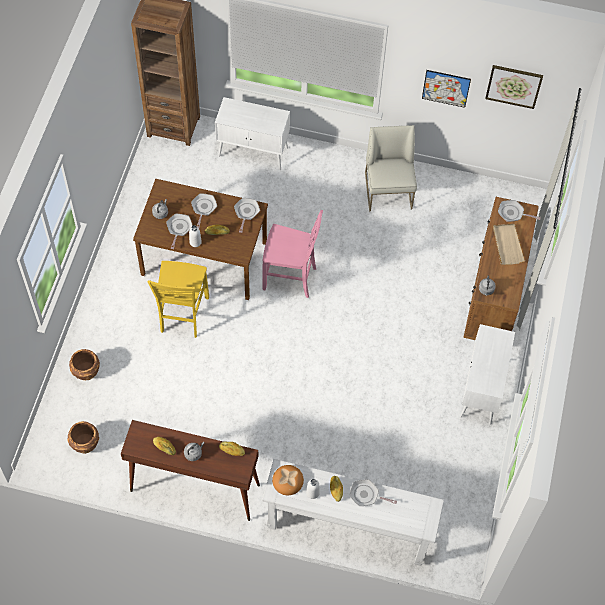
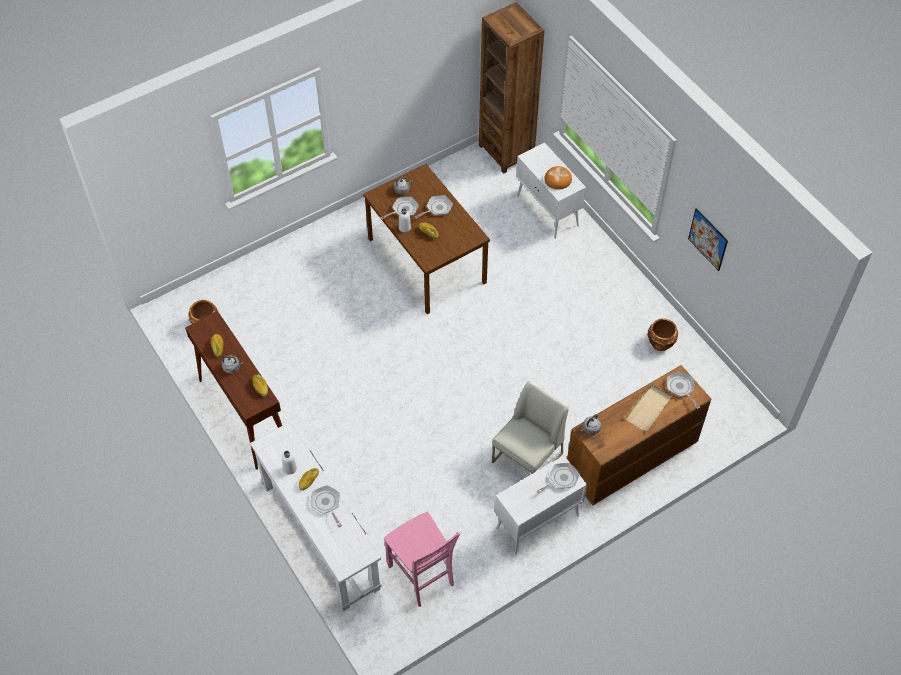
camera: 45 degrees right, 5 degrees down
brown planter [69,349,100,380] -> brown planter moved to [648,318,678,351]
yellow chair [148,261,209,338] -> none
frying pan [234,198,260,233] -> frying pan moved to [537,463,580,494]
pink chair [262,210,323,298] -> pink chair moved to [384,512,460,607]
bread [272,465,304,495] -> bread moved to [544,166,572,189]
white chair [365,125,417,211] -> white chair moved to [492,381,569,474]
picture [485,65,543,109] -> none

